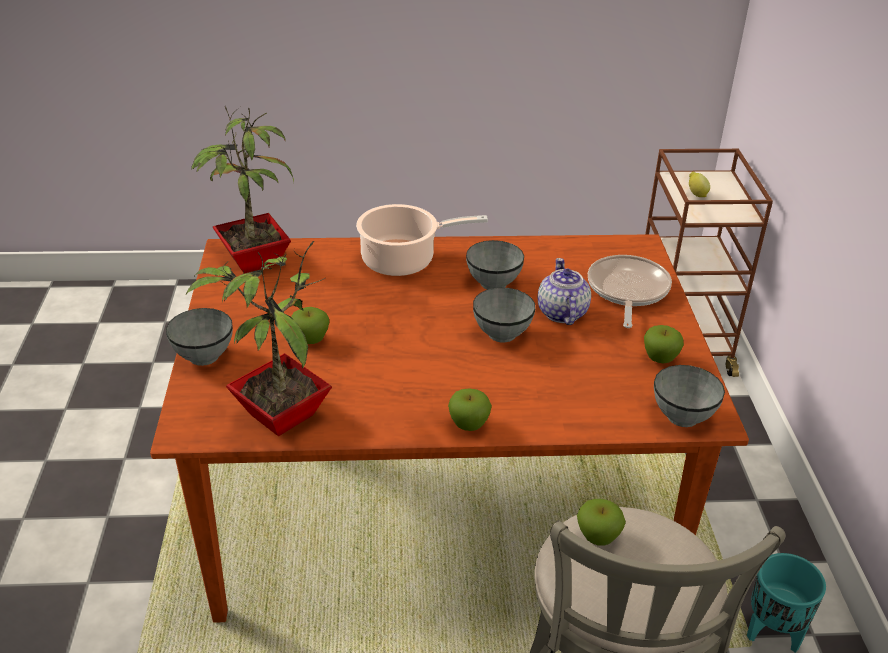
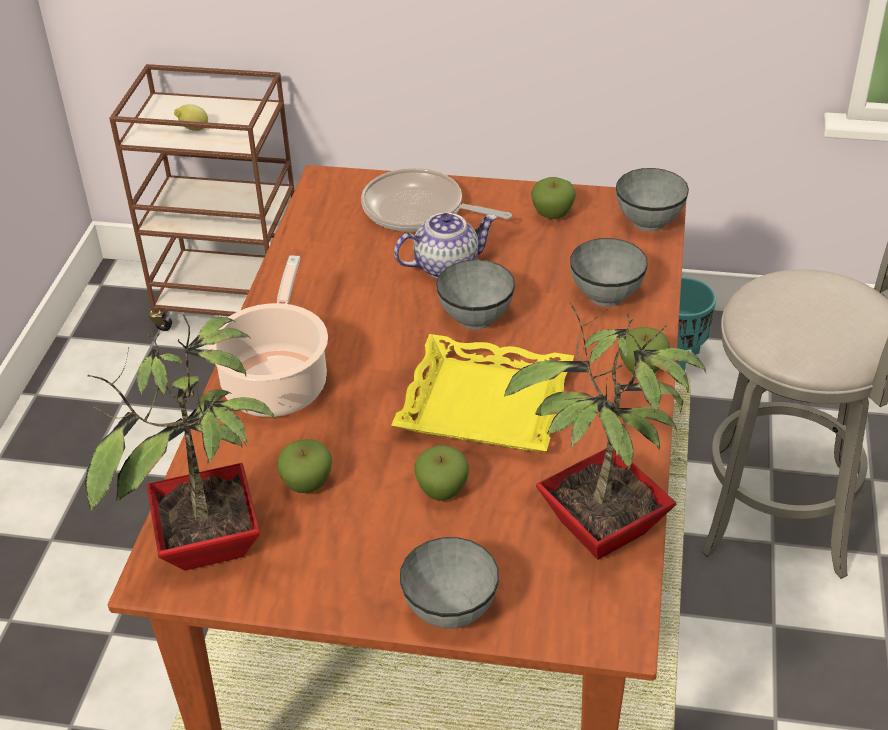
camera: 75 degrees left, 5 degrees up
grey bowl [466,240,524,290] -> grey bowl moved to [570,238,648,307]
teapot [538,258,591,325] -> teapot turned 150 degrees clockwise [394,213,497,279]
apple [577,499,626,546] -> apple moved to [277,439,332,493]
none -> yellow tray [391,334,574,451]

